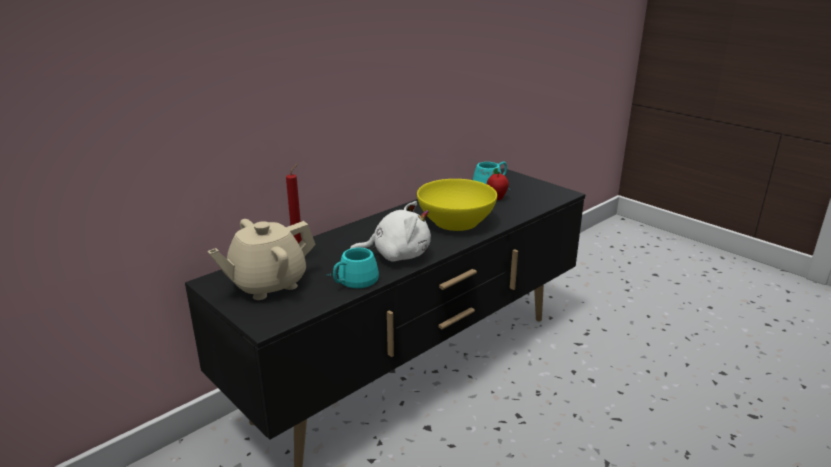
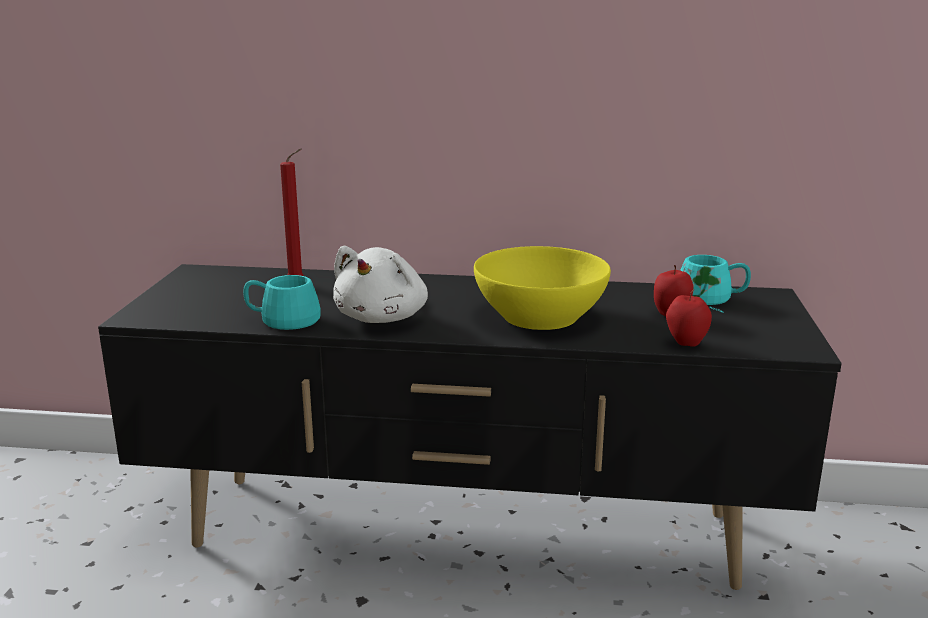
camera: 50 degrees right, 5 degrees down
beige teapot [208,219,316,300] -> none
white plush toy [350,201,431,261] -> white plush toy turned 60 degrees clockwise [333,246,428,323]
none -> apple [666,289,712,347]

